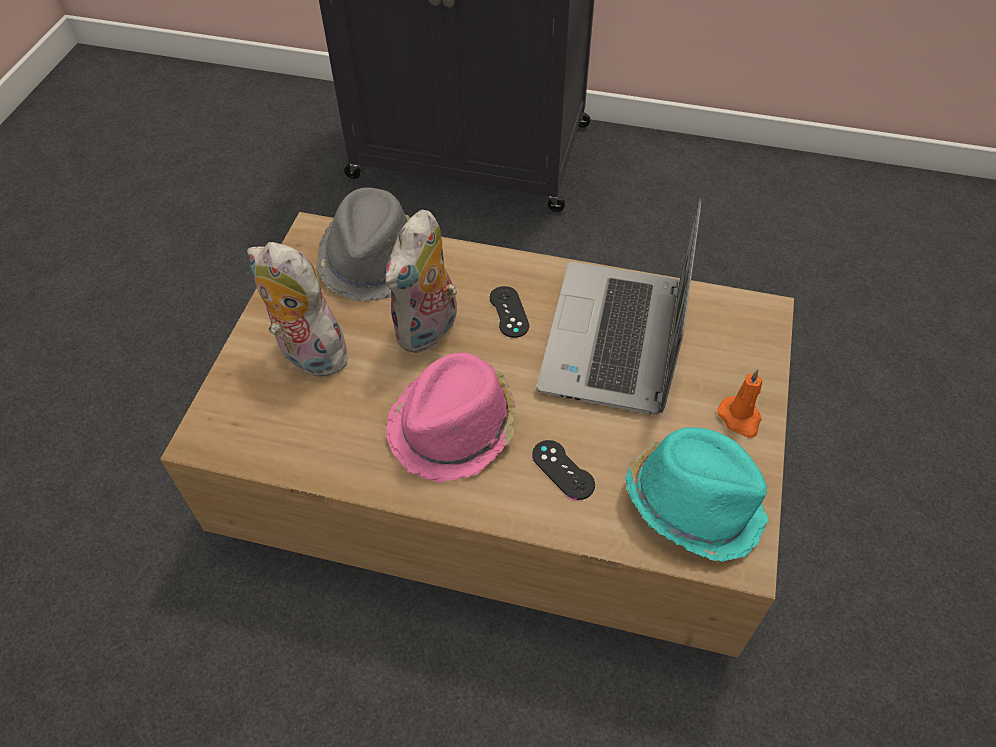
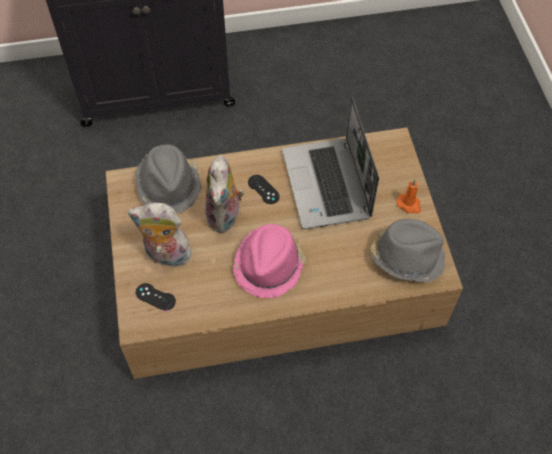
camera: 25 degrees left, 5 degrees up
black game controller [532,440,595,500] -> black game controller moved to [136,283,176,311]
turquoise hat [625,427,769,562] -> grey hat [371,219,445,282]

